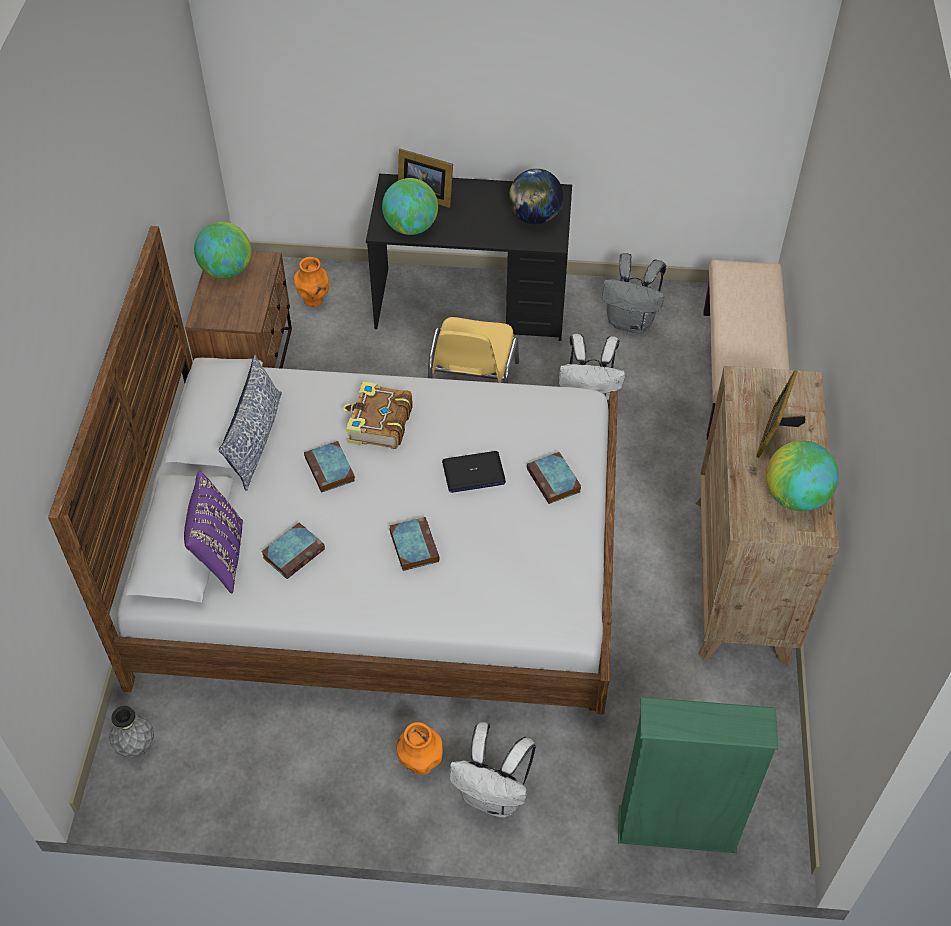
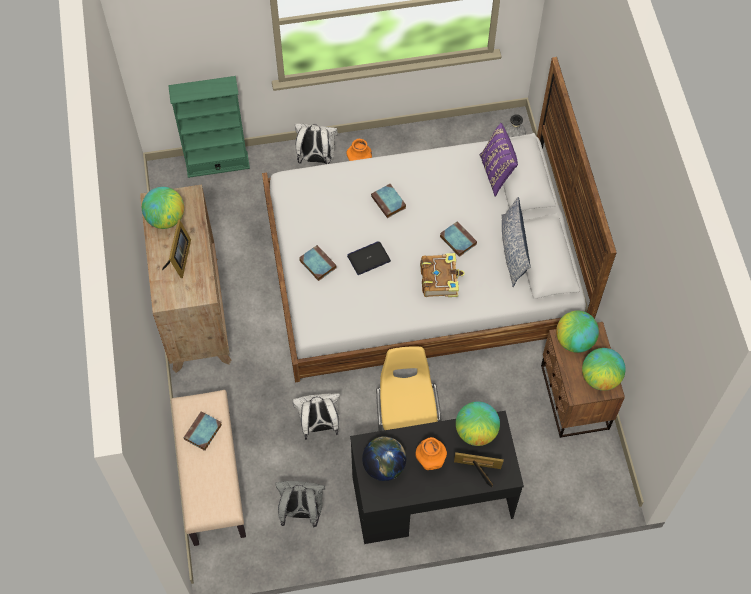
camera: 165 degrees right, 10 degrees up
book [261,523,325,579] -> book moved to [184,411,222,451]
orange vase [294,257,329,307] -> orange vase moved to [416,437,447,470]
none -> globe [556,311,599,353]

